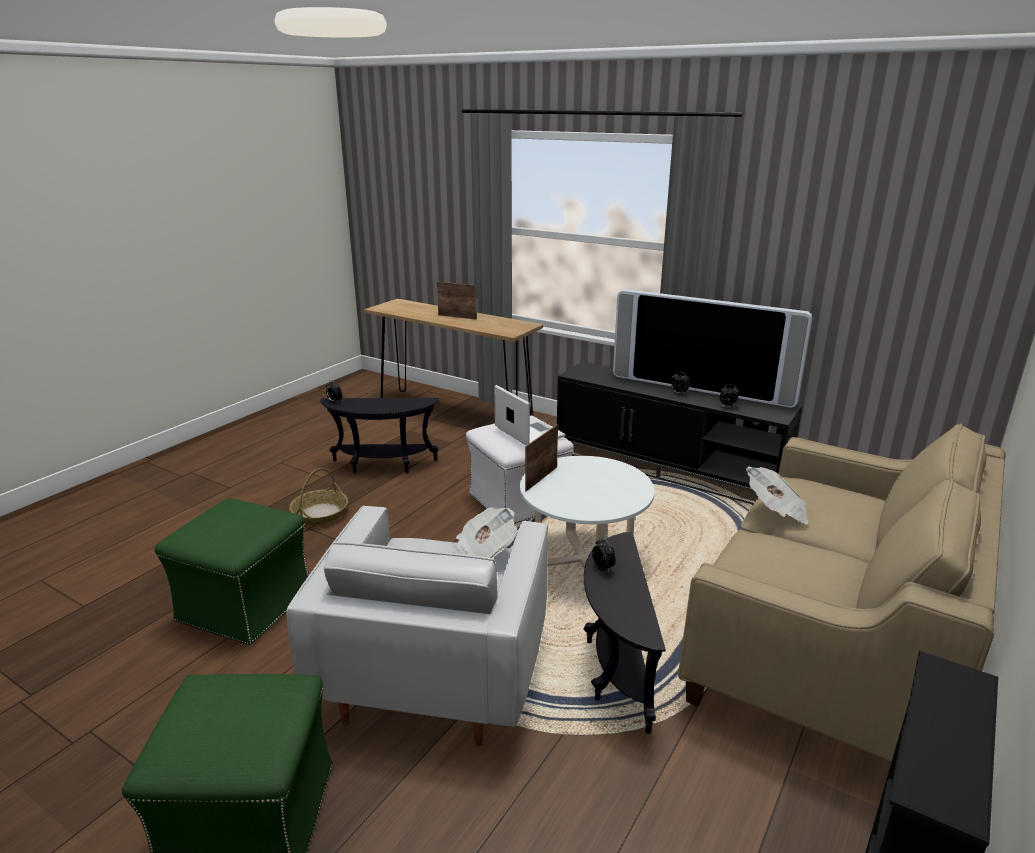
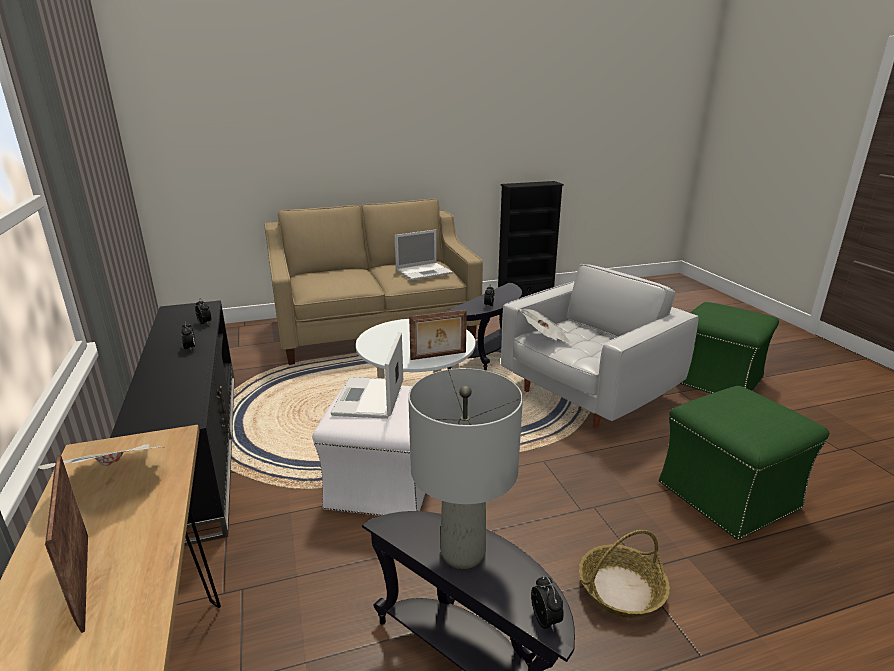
camera: 140 degrees left, 0 degrees up
television [613,289,812,408] -> none
newspaper [746,466,808,524] -> newspaper moved to [38,444,162,469]
none -> laptop [395,230,453,281]
none -> grey table lamp [408,368,523,569]

